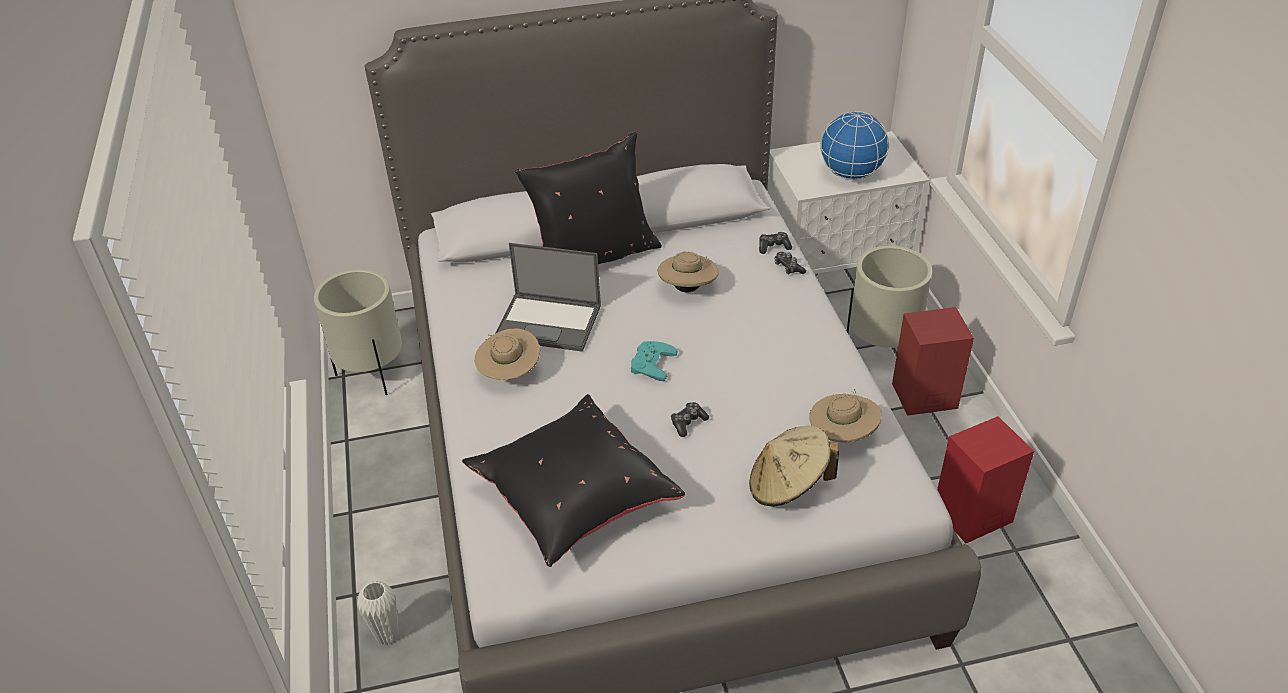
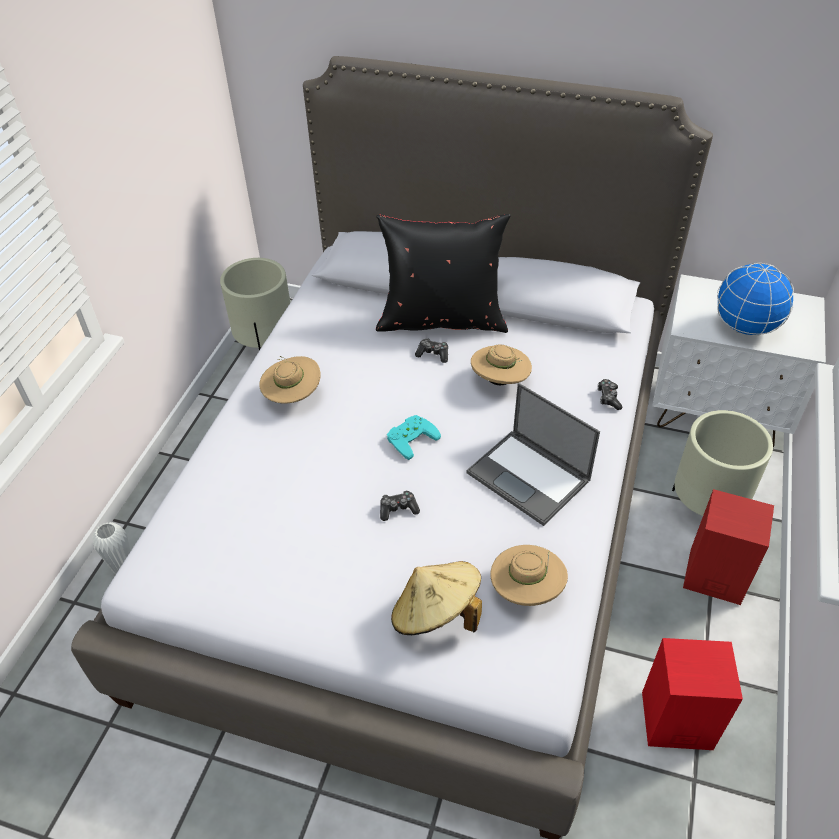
camera: 30 degrees right, 5 degrees up
black pillow [462,394,685,567] -> none
laptop [495,243,601,352] -> laptop moved to [467,383,600,526]
game controller [759,232,792,254] -> game controller moved to [415,338,448,363]

